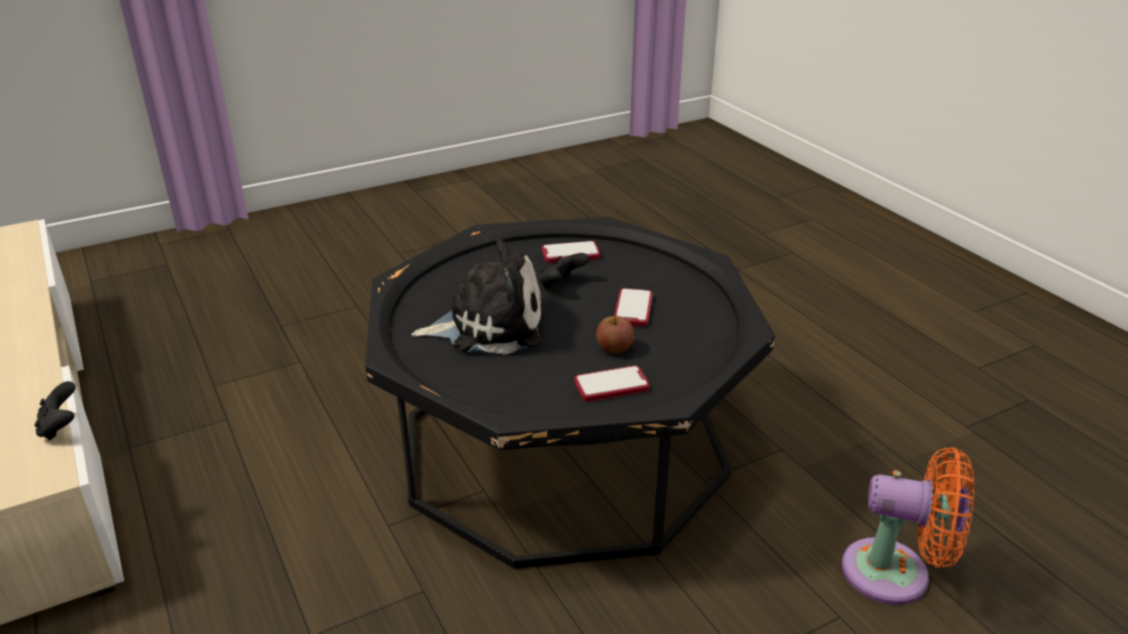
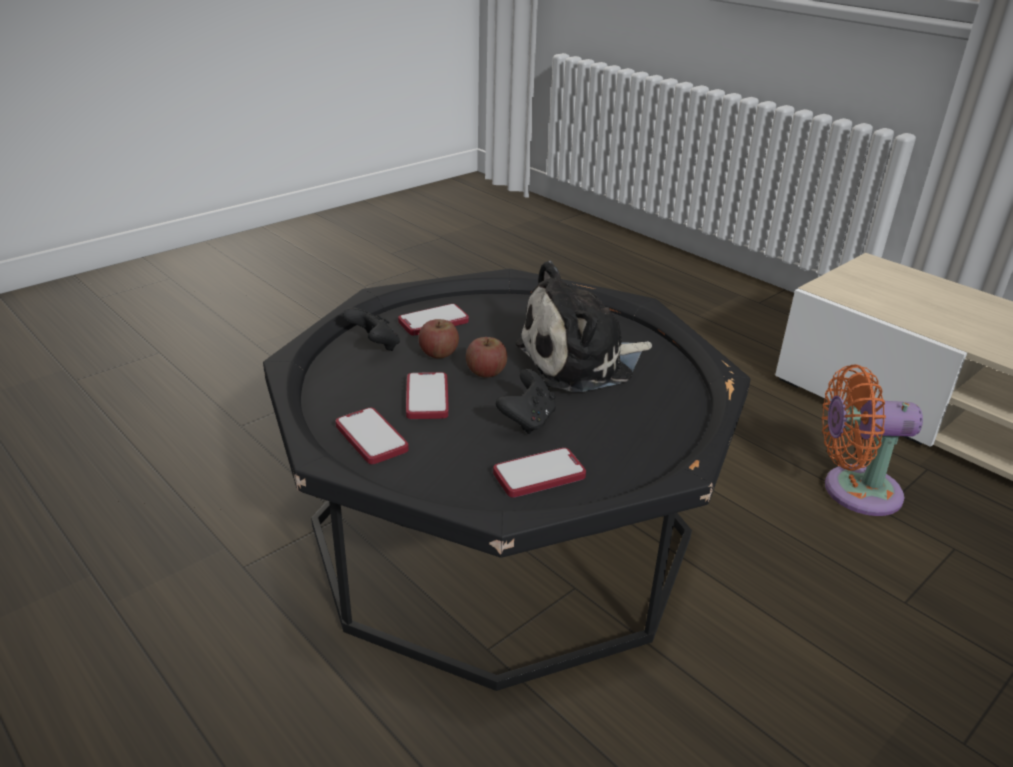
camera: 165 degrees right, 0 degrees up
black game controller [34,381,76,440] -> black game controller moved to [343,307,400,351]
orange fan [842,447,974,605] -> orange fan moved to [822,365,923,516]
none -> phone [335,408,409,464]
none -> apple [466,337,507,378]

